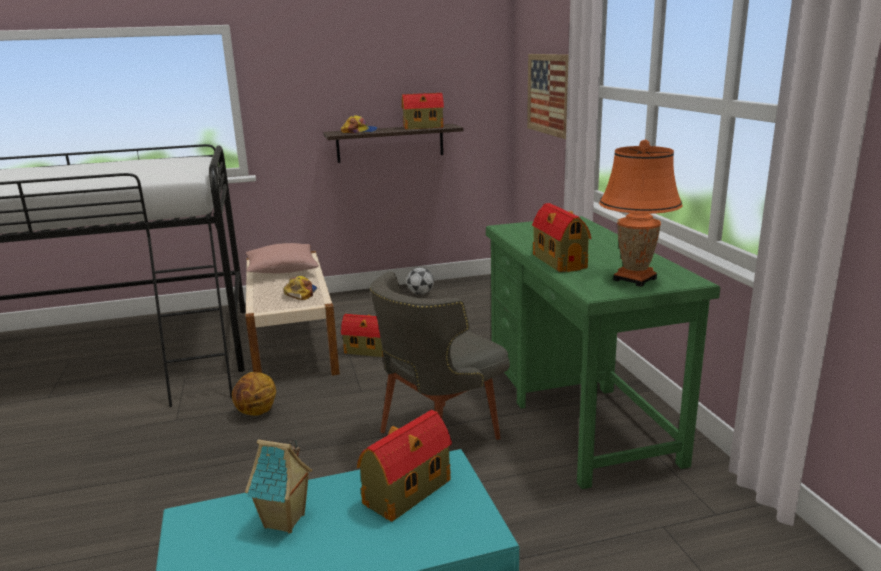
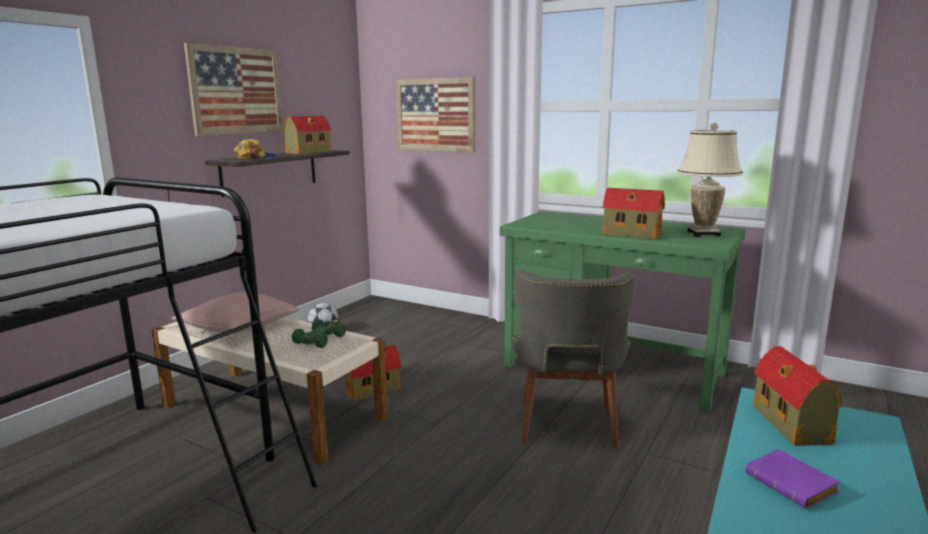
camera: 45 degrees left, 5 degrees down
basketball [232,372,276,416] -> none
toy house [245,439,312,533] -> purple book [745,449,840,509]
cap [283,276,317,300] -> green toy car [292,319,346,348]
orange table lamp [599,140,682,287] -> beige table lamp [677,123,743,237]
none -> picture [184,43,283,136]

